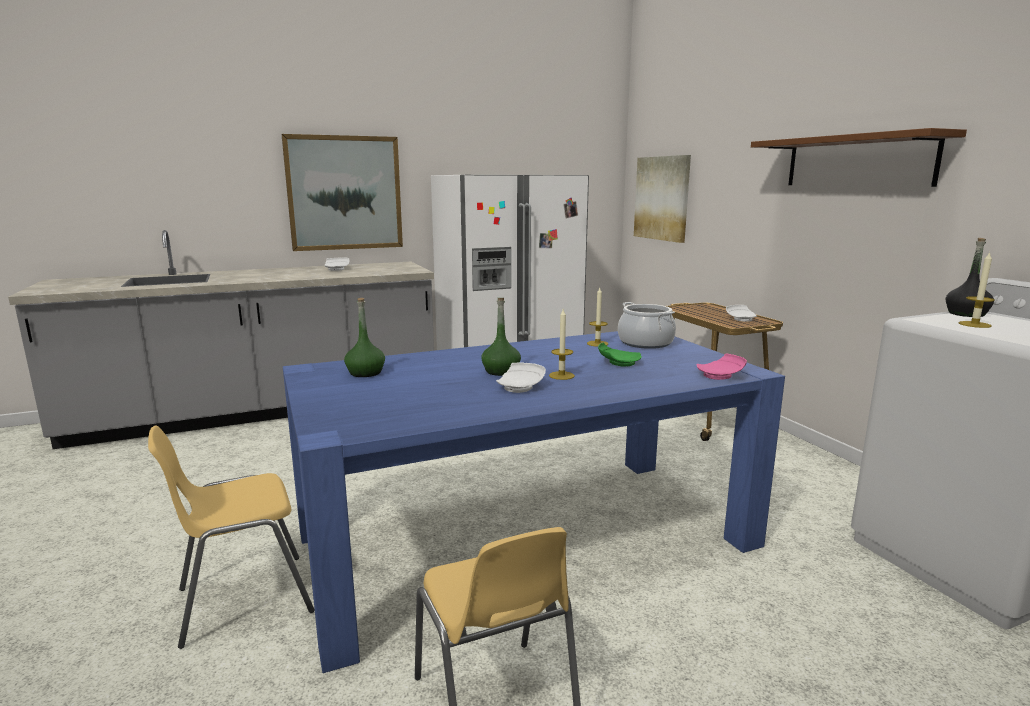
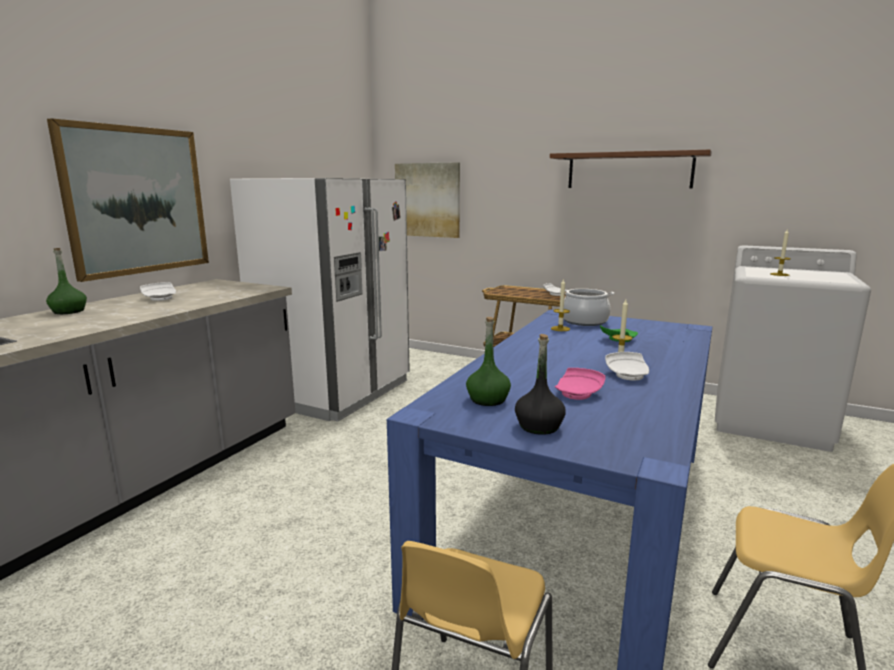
camera: 40 degrees left, 0 degrees up
green bottle [481,298,521,376] -> green bottle moved to [46,248,87,314]
pink plate [696,353,747,380] -> pink plate moved to [554,368,606,400]
black bottle [946,238,994,317] -> black bottle moved to [515,334,566,435]

